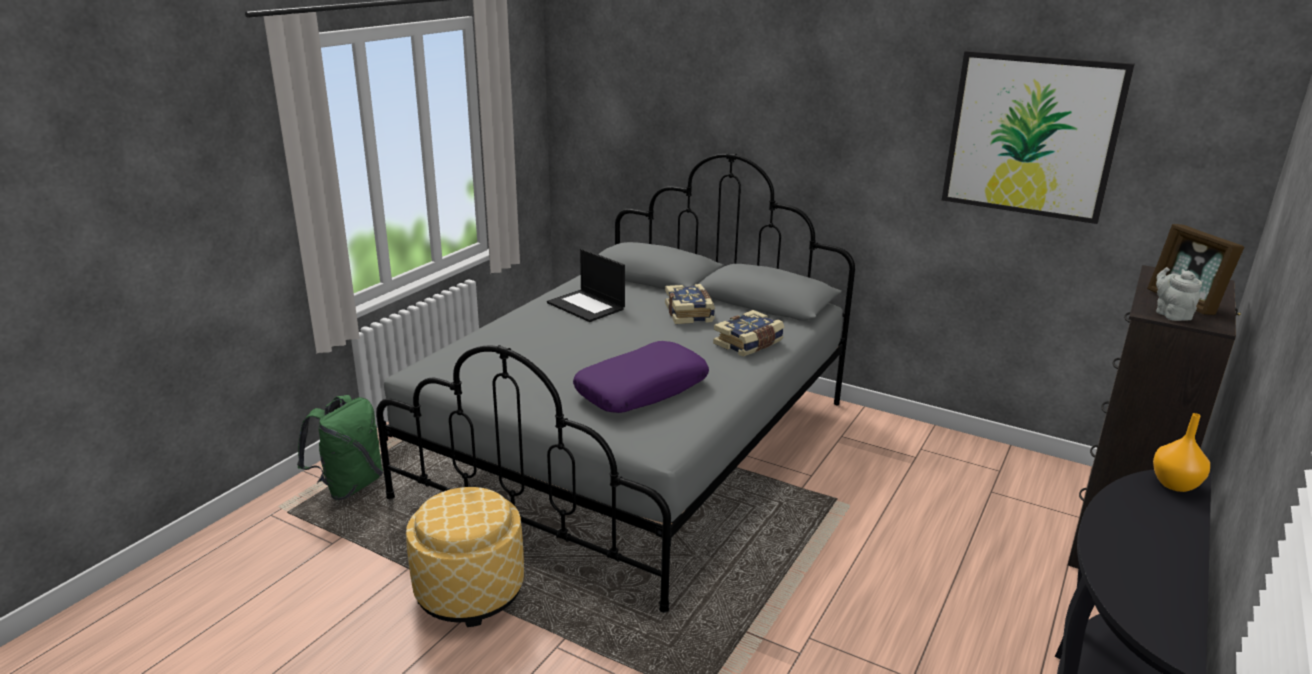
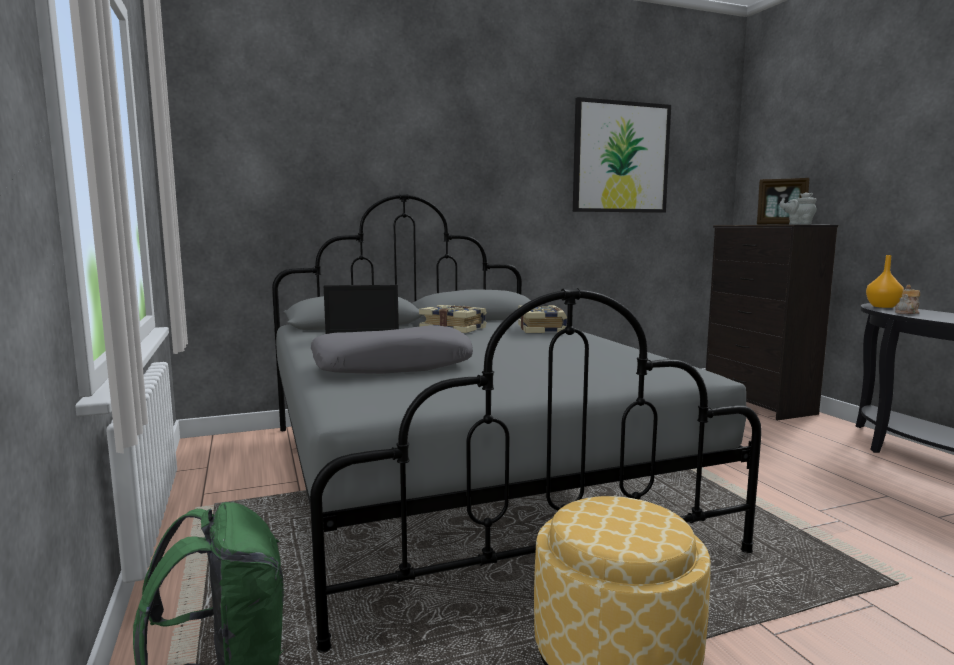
camera: 50 degrees left, 15 degrees down
purple pillow [573,341,709,413] -> none
none -> grey pillow [311,325,473,374]
none -> teapot [895,285,920,314]

